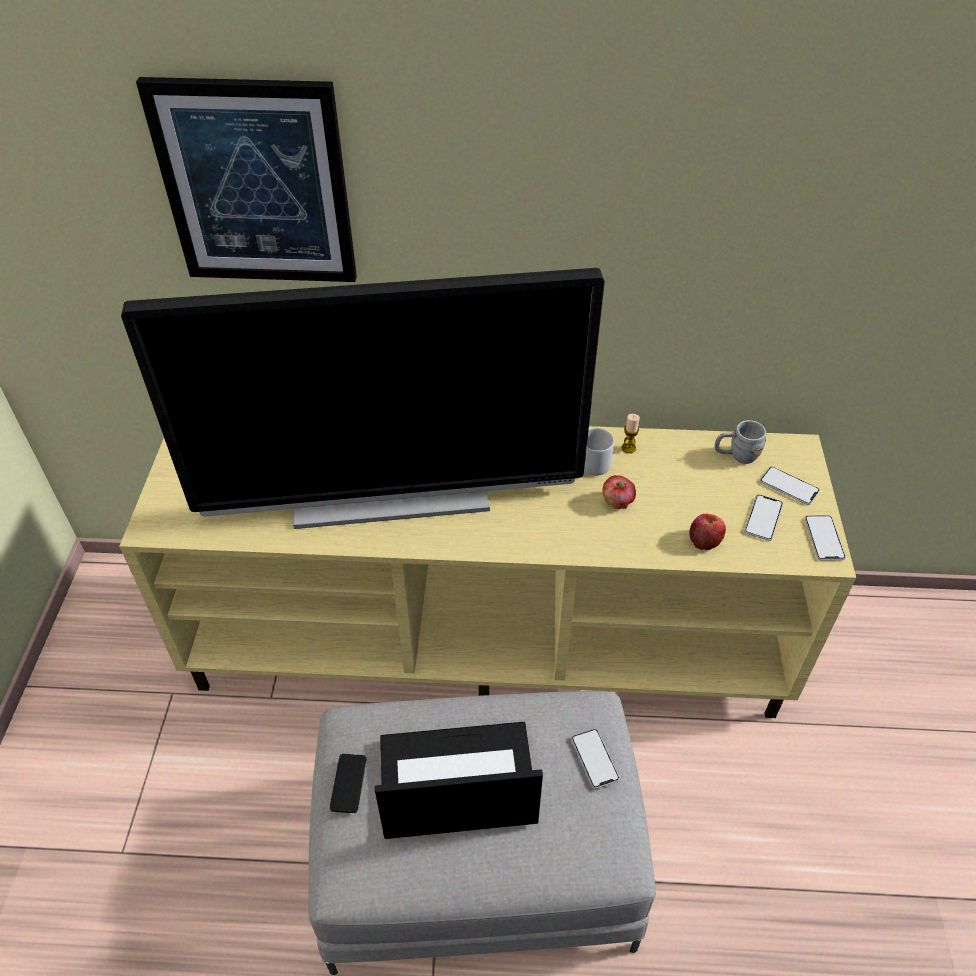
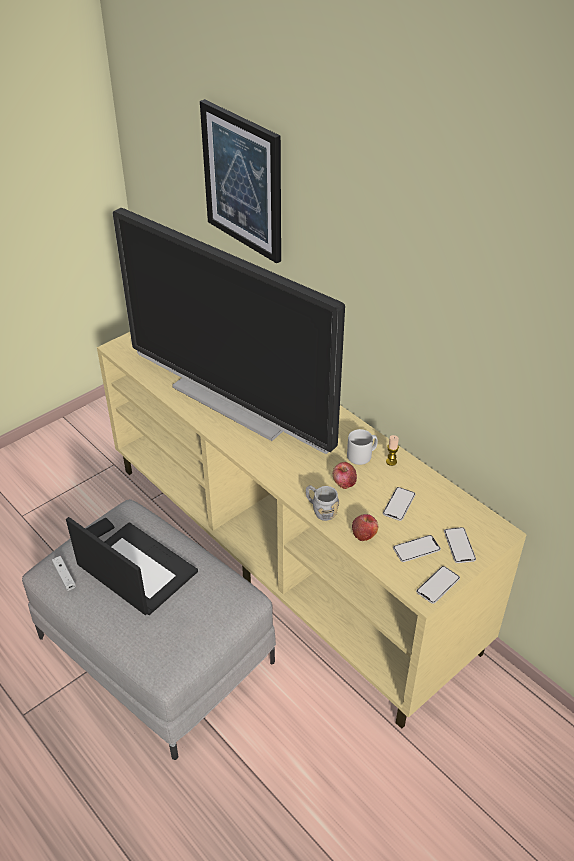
camera: 45 degrees right, 5 degrees down
phone [571,729,620,789] -> phone moved to [383,487,416,521]
grey mug [715,420,766,464] -> grey mug moved to [306,485,339,521]
none -> white game controller [52,556,75,591]

